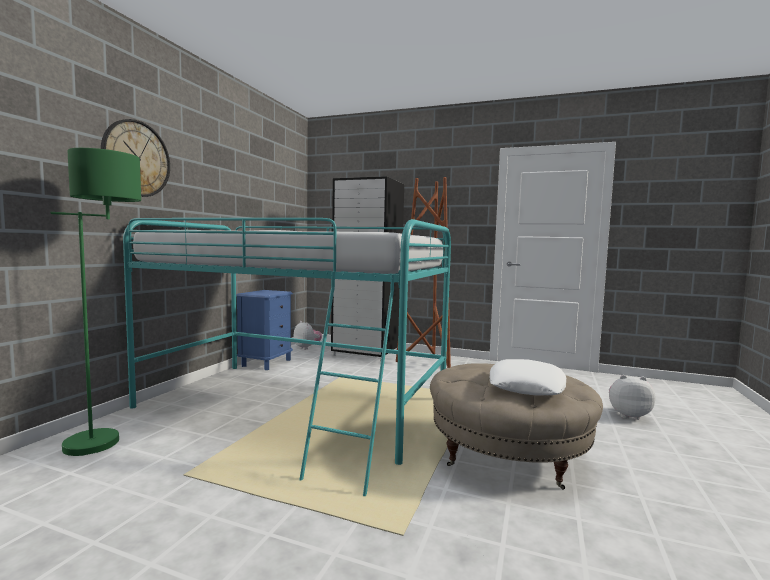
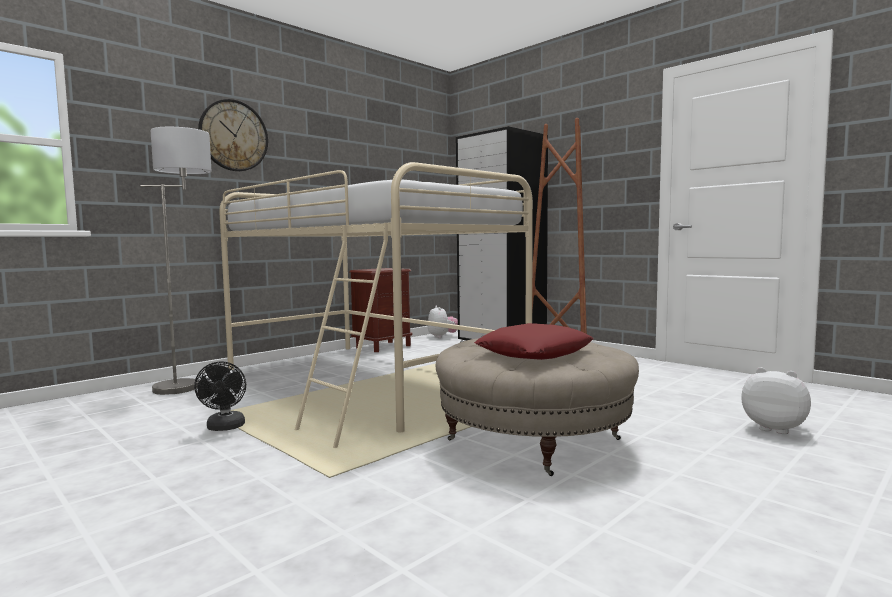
camera: 25 degrees right, 0 degrees up
green floor lamp [51,148,141,456] -> grey floor lamp [141,127,211,395]
turquoise bed [123,218,451,496] -> beige bed [219,162,533,448]
blue nightstand [236,290,293,370] -> brown nightstand [349,268,413,352]
white pillow [490,359,566,395] -> red pillow [474,323,594,360]
none -> black fan [194,362,246,431]

